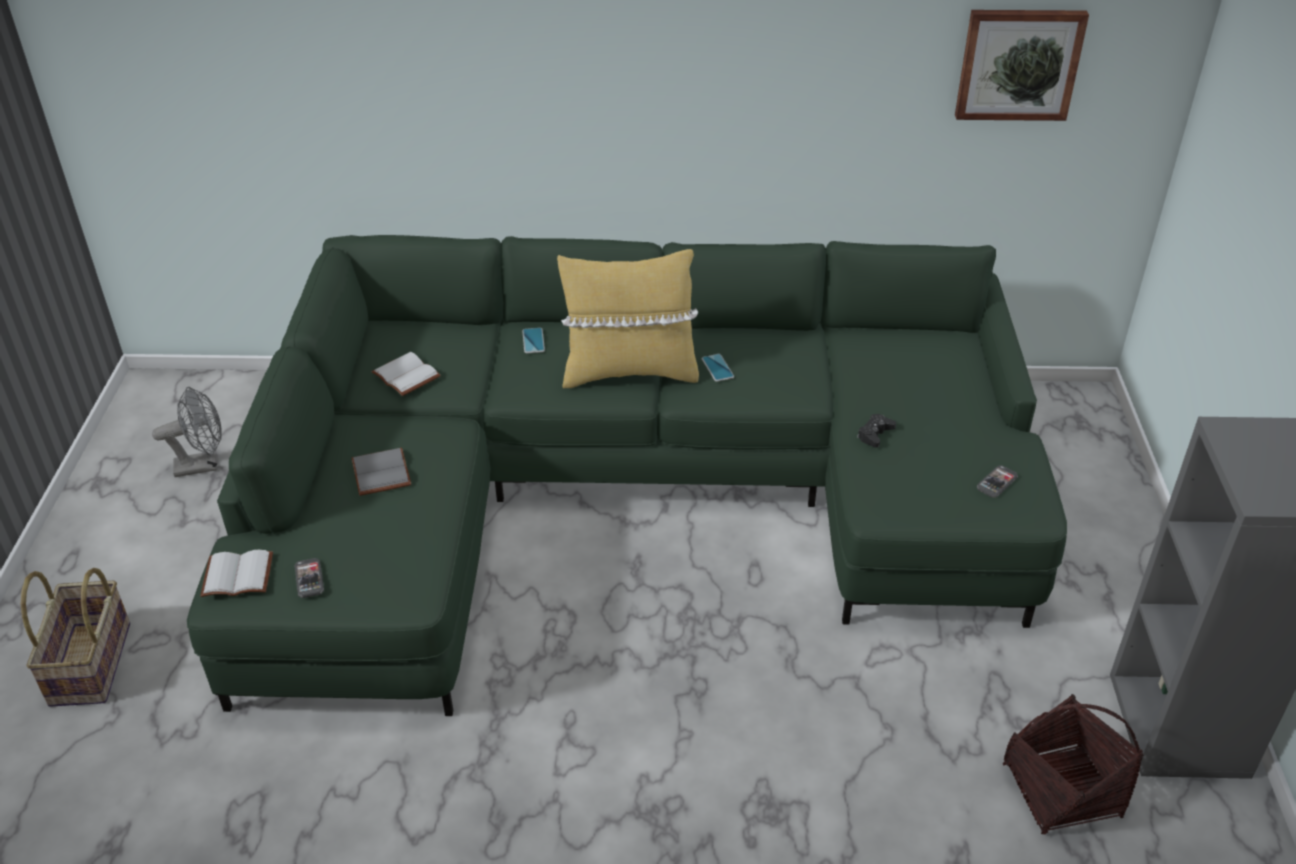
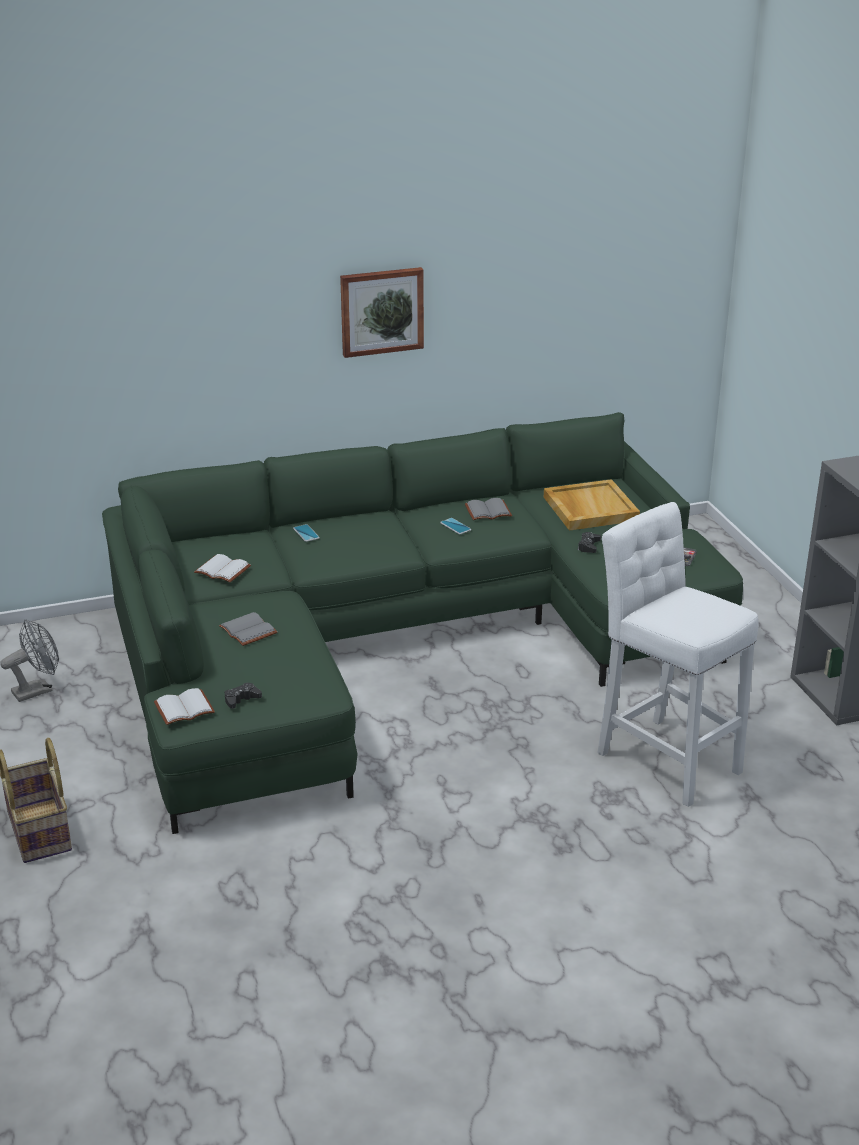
camera: 20 degrees left, 10 degrees down
phone [295,558,324,598] -> black game controller [225,683,262,709]
yellow pillow [557,249,699,389] -> none
picture [955,10,1089,121] -> picture moved to [340,267,424,358]
basket [1003,694,1144,835] -> none
none -> grey book [465,498,512,520]
none -> beige tray [544,479,640,531]
none -> white stool [597,502,759,807]

